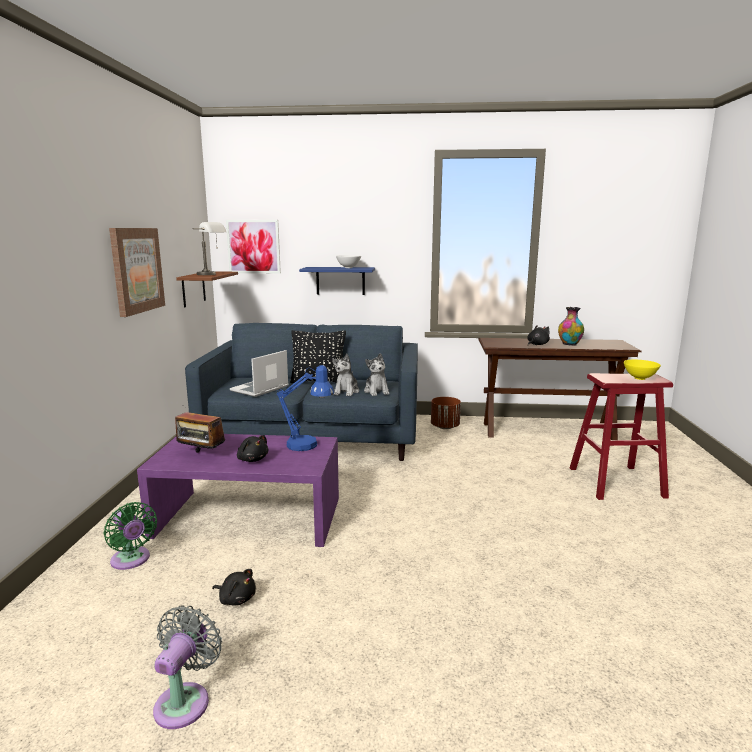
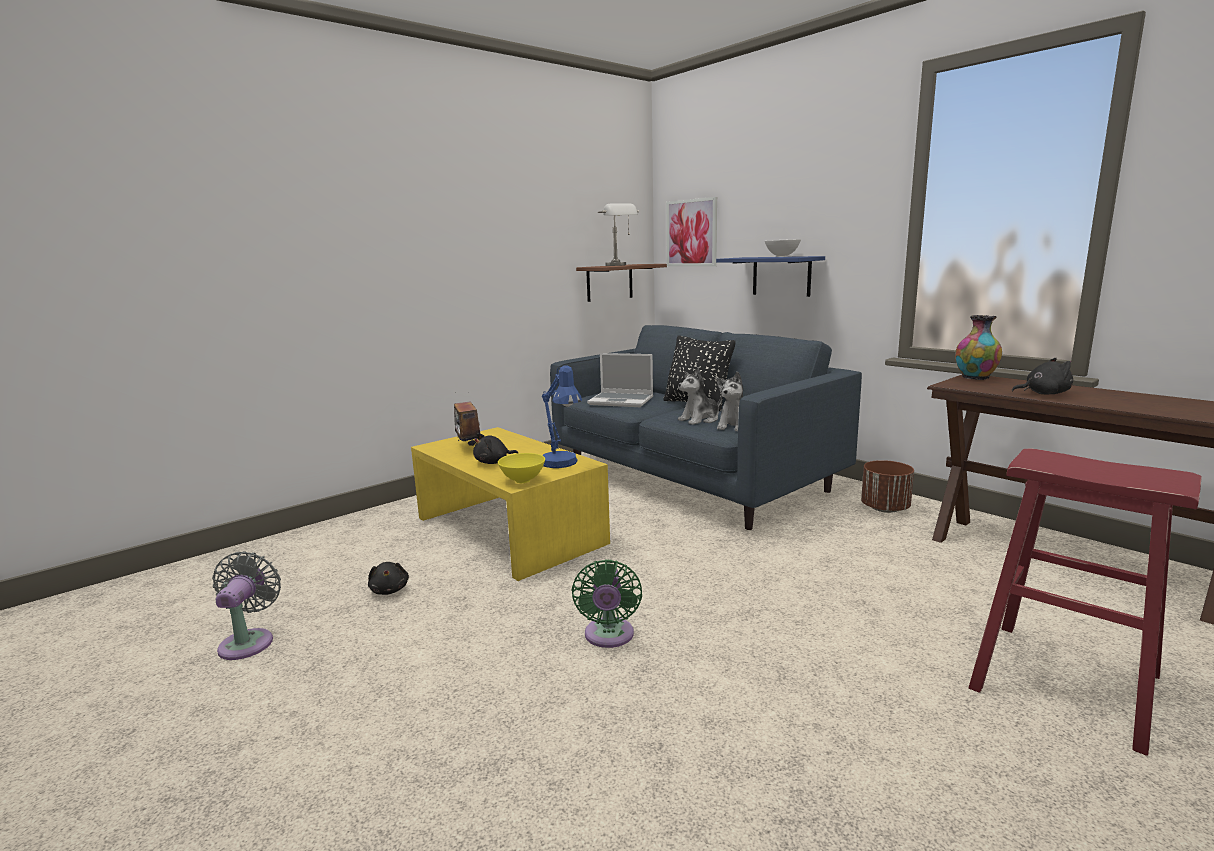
camera: 45 degrees right, 0 degrees up
green fan [104,502,157,570] -> green fan moved to [572,559,642,648]
picture [109,228,165,317] -> none
purple coffee table [137,434,339,547] -> yellow coffee table [411,427,610,581]
grey fan [153,605,222,729] -> grey fan turned 60 degrees counterclockwise [212,551,281,660]
laptop [230,350,289,397] -> laptop turned 150 degrees counterclockwise [587,353,653,407]
black plush toy [237,435,268,462] -> black plush toy turned 60 degrees clockwise [473,433,518,464]
vase [558,307,584,345] -> vase moved to [955,315,1002,380]
yellow bowl [624,360,661,380] -> yellow bowl moved to [498,453,545,483]

